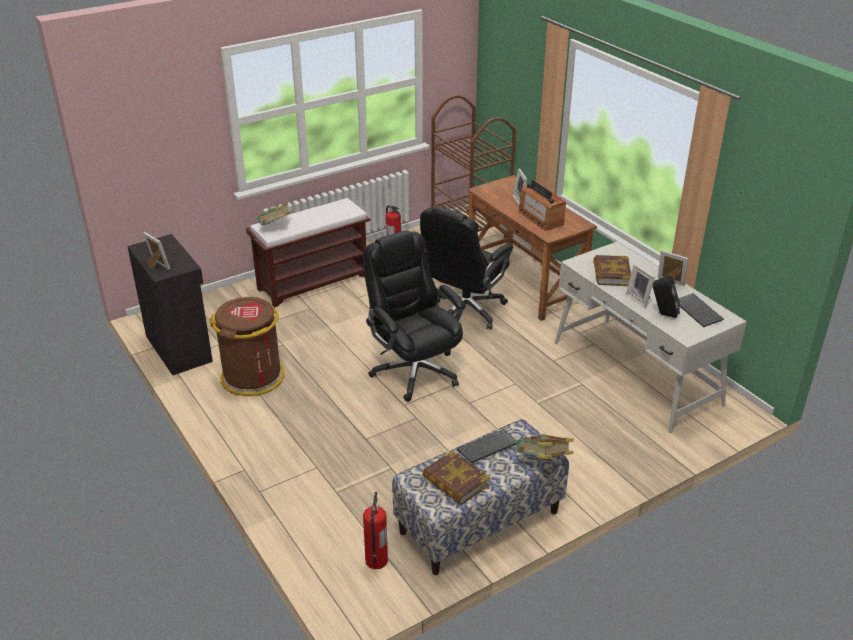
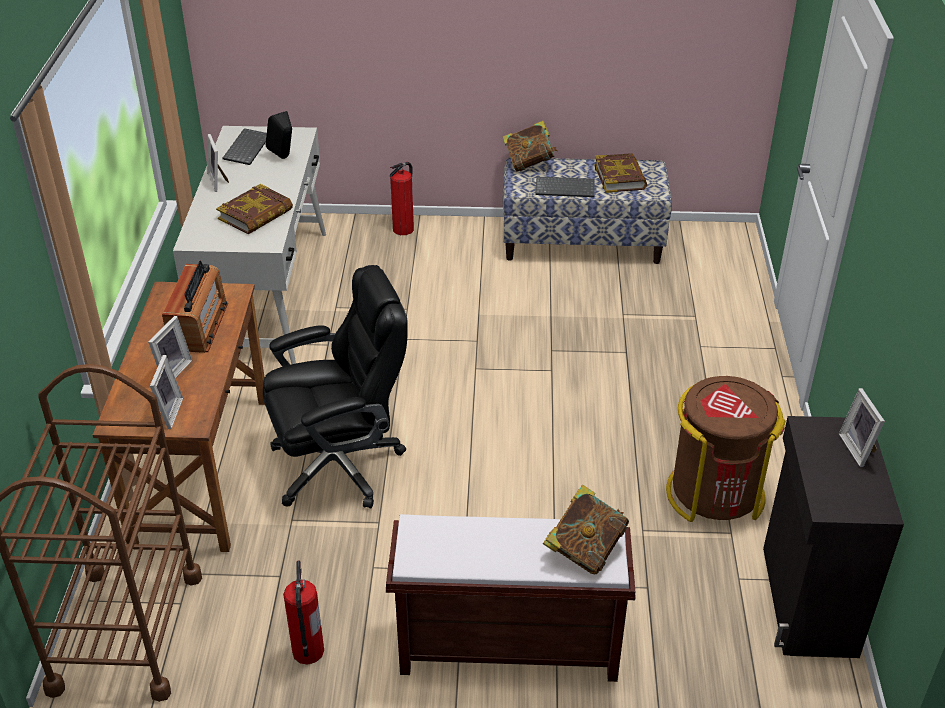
camera: 145 degrees left, 5 degrees up
black office chair [363,230,466,402] -> none
fire extinguisher [363,492,388,569] -> fire extinguisher moved to [390,162,414,235]
picture frame [626,264,655,308] -> picture frame moved to [150,355,183,429]

